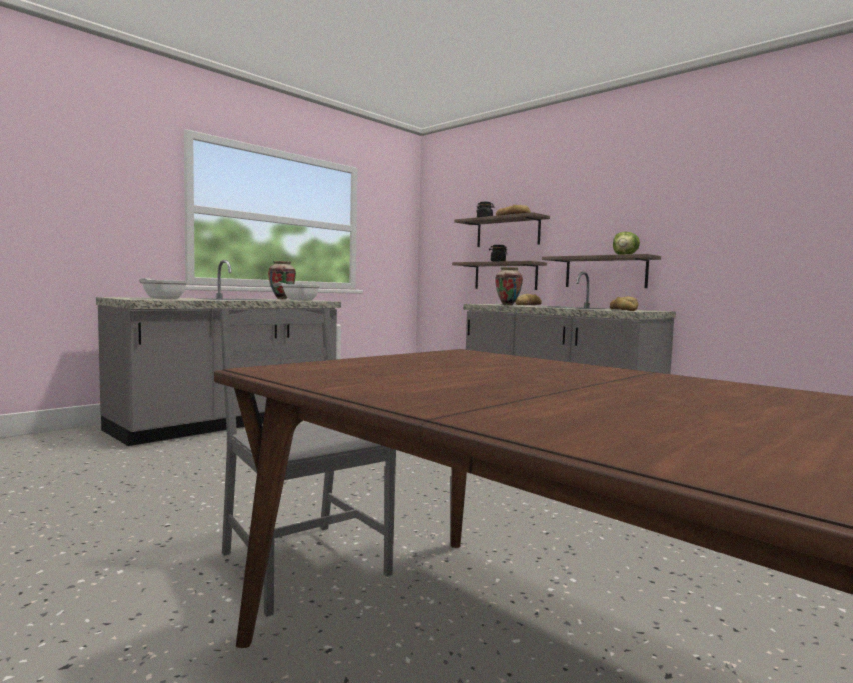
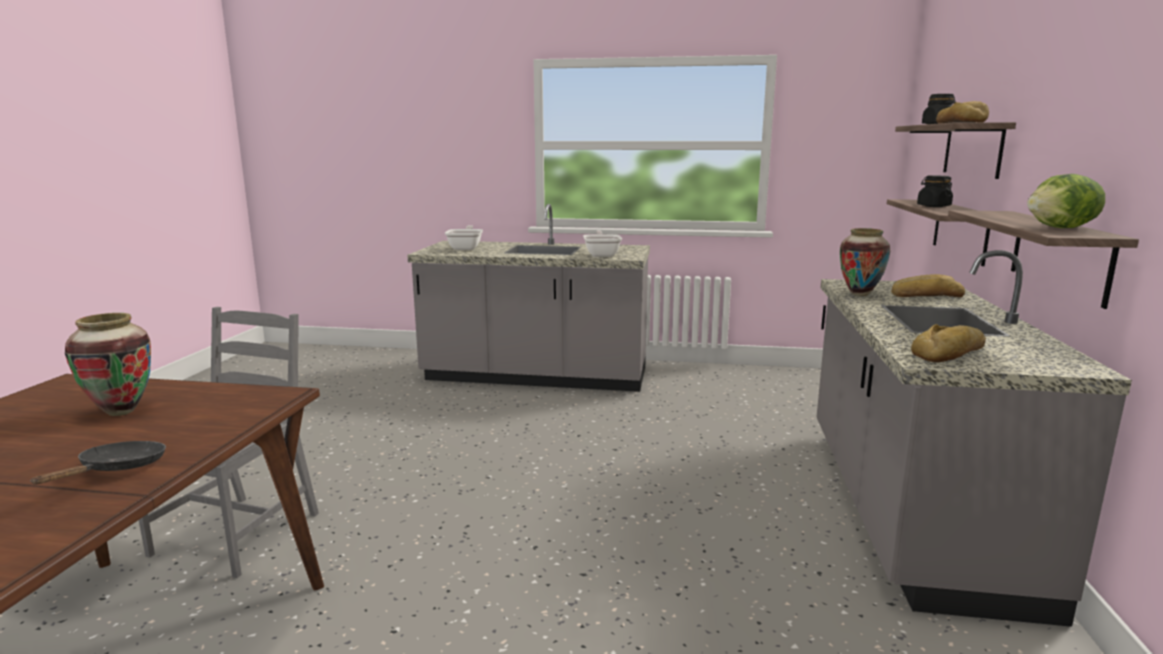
camera: 55 degrees right, 10 degrees up
vase [268,261,296,299] -> vase moved to [65,313,151,416]
none -> black frying pan [30,441,166,485]

